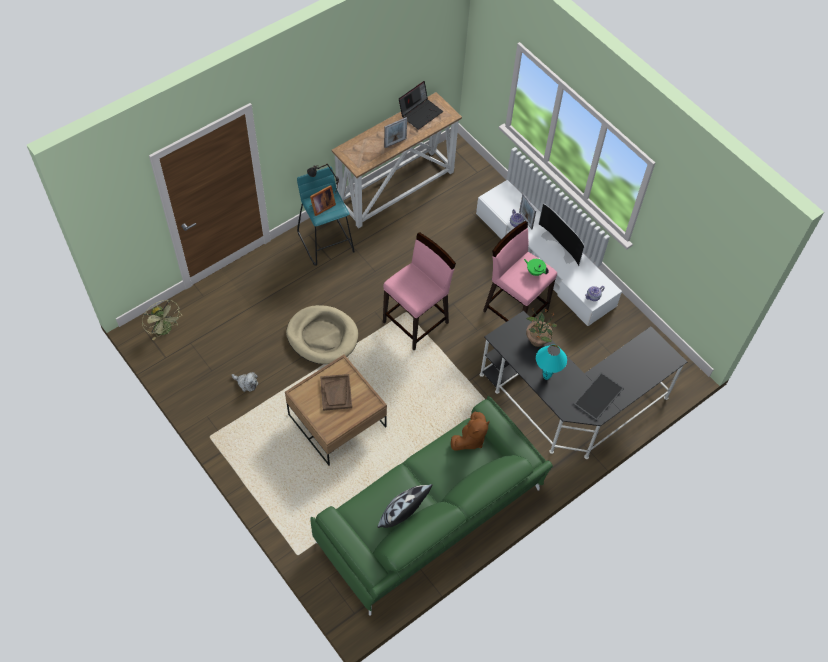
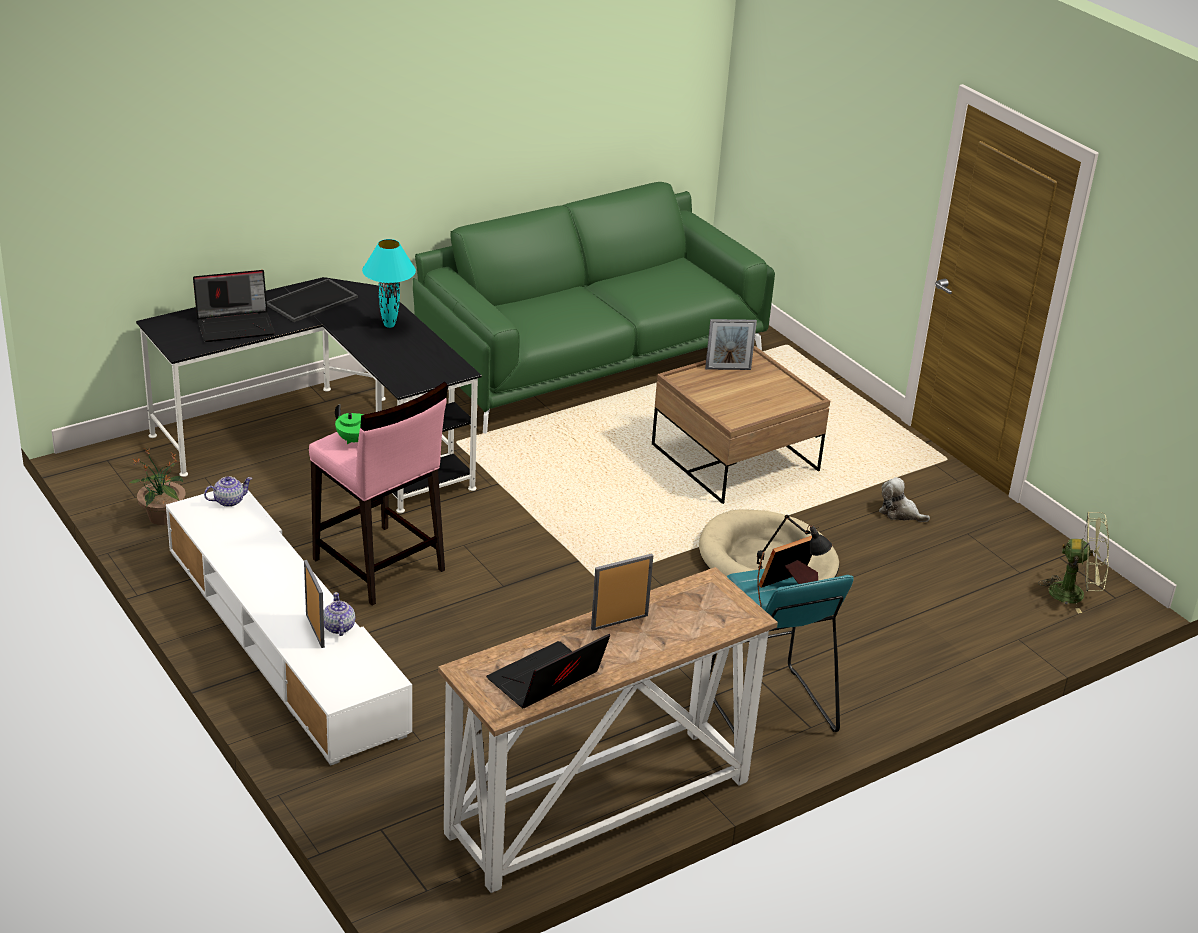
camera: 175 degrees left, 25 degrees down
green fan [142,300,182,341] -> green fan turned 135 degrees clockwise [1038,511,1109,613]
brown tray [320,374,352,411] -> none
pillow [378,484,433,528] -> none
pink stool [383,232,456,350] -> none
brown plush toy [451,412,490,450] -> none
potted plant [526,309,557,347] -> potted plant moved to [128,448,186,525]
television [539,203,585,266] -> none
none -> laptop [193,270,275,342]
none -> picture frame [705,319,757,370]

